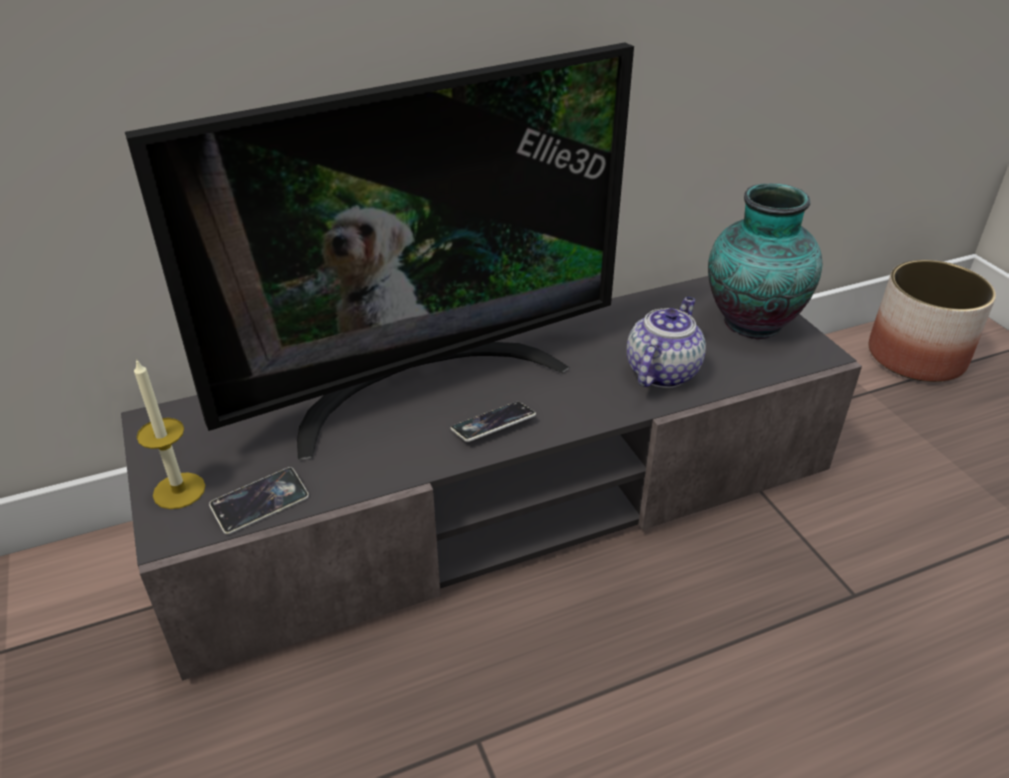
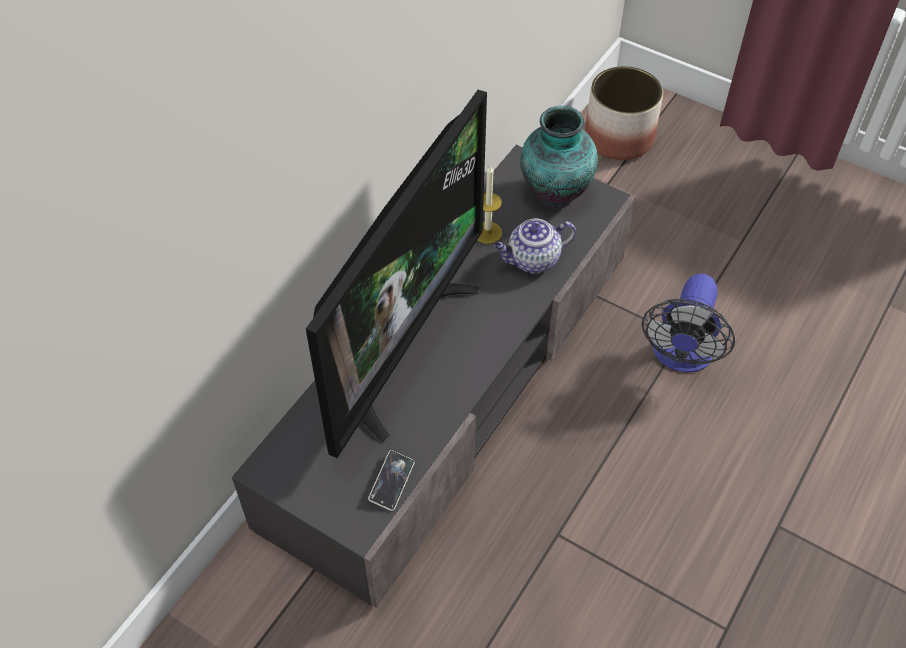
camera: 35 degrees left, 15 degrees up
candle [134,358,205,509] -> candle moved to [478,165,502,244]
phone [451,402,536,442] -> none
teapot [627,297,706,388] -> teapot turned 105 degrees counterclockwise [494,219,576,274]
none -> fan [642,273,735,373]

